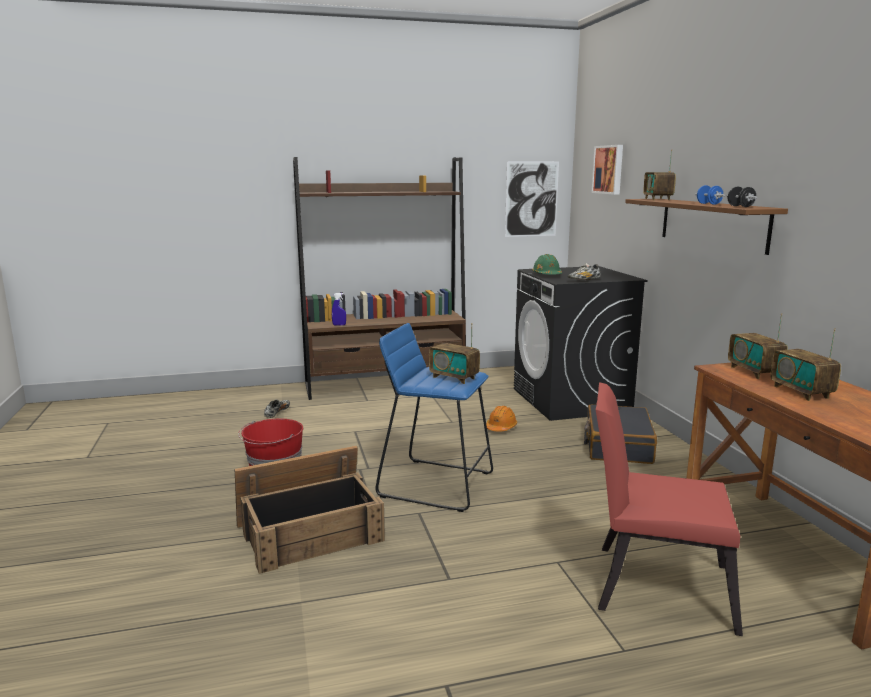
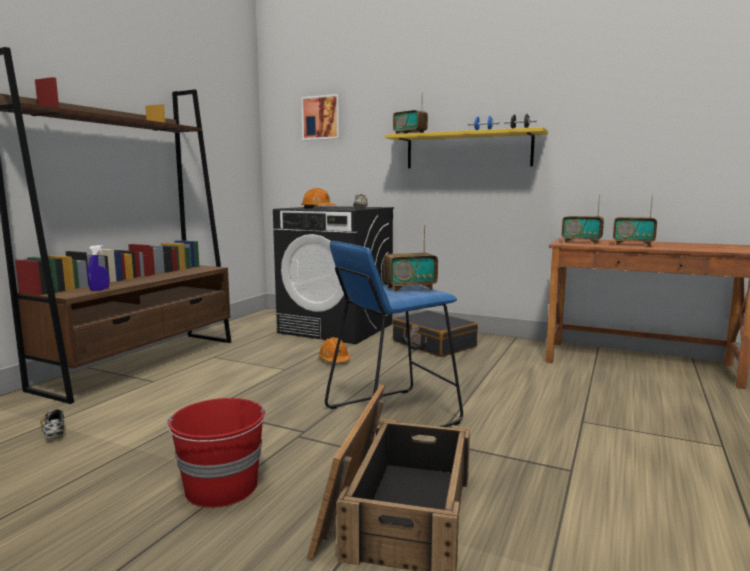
camera: 50 degrees left, 5 degrees down
picture [505,161,559,237] -> none
green hard hat [532,254,562,275] -> orange hard hat [301,188,336,209]
red chair [596,383,743,636] -> none
brown shelf [625,199,788,255] -> yellow shelf [385,127,548,168]

